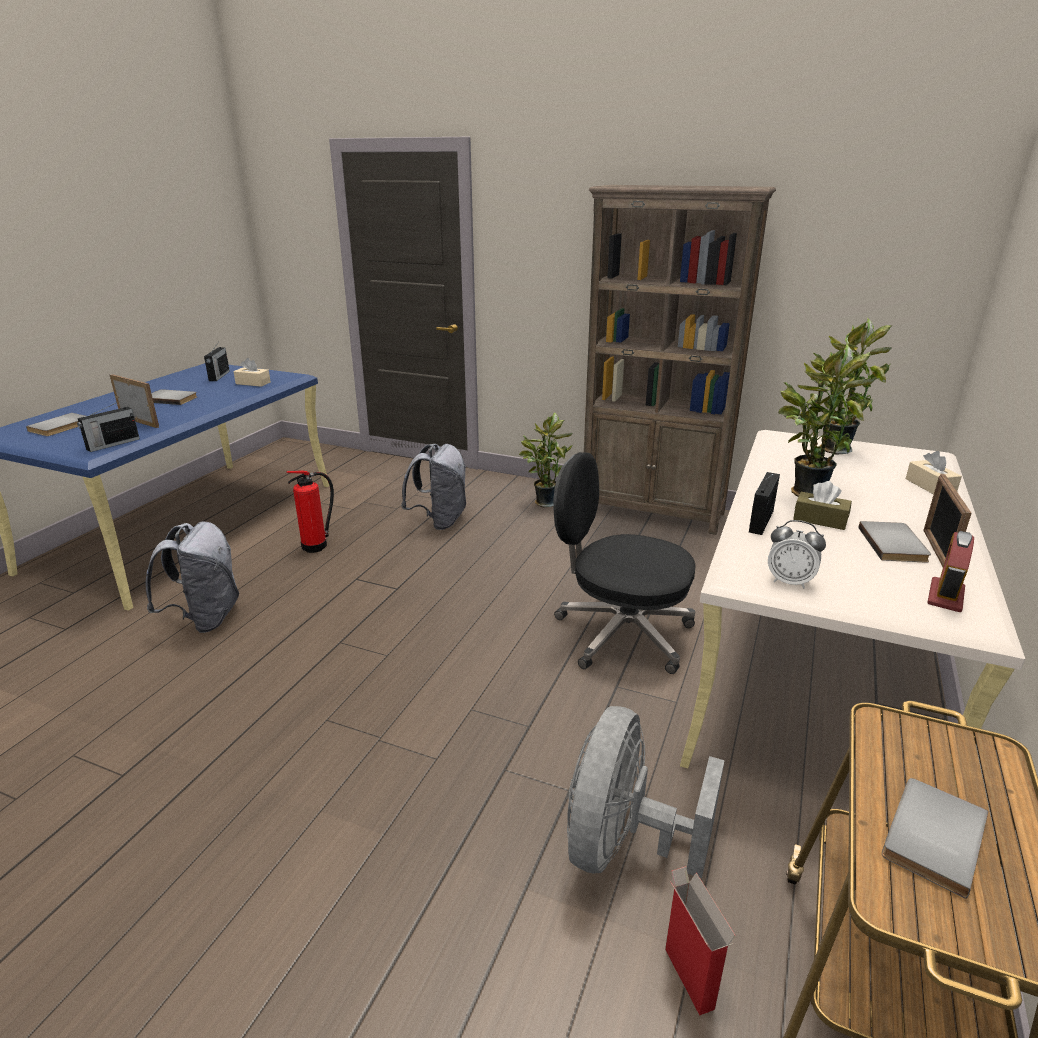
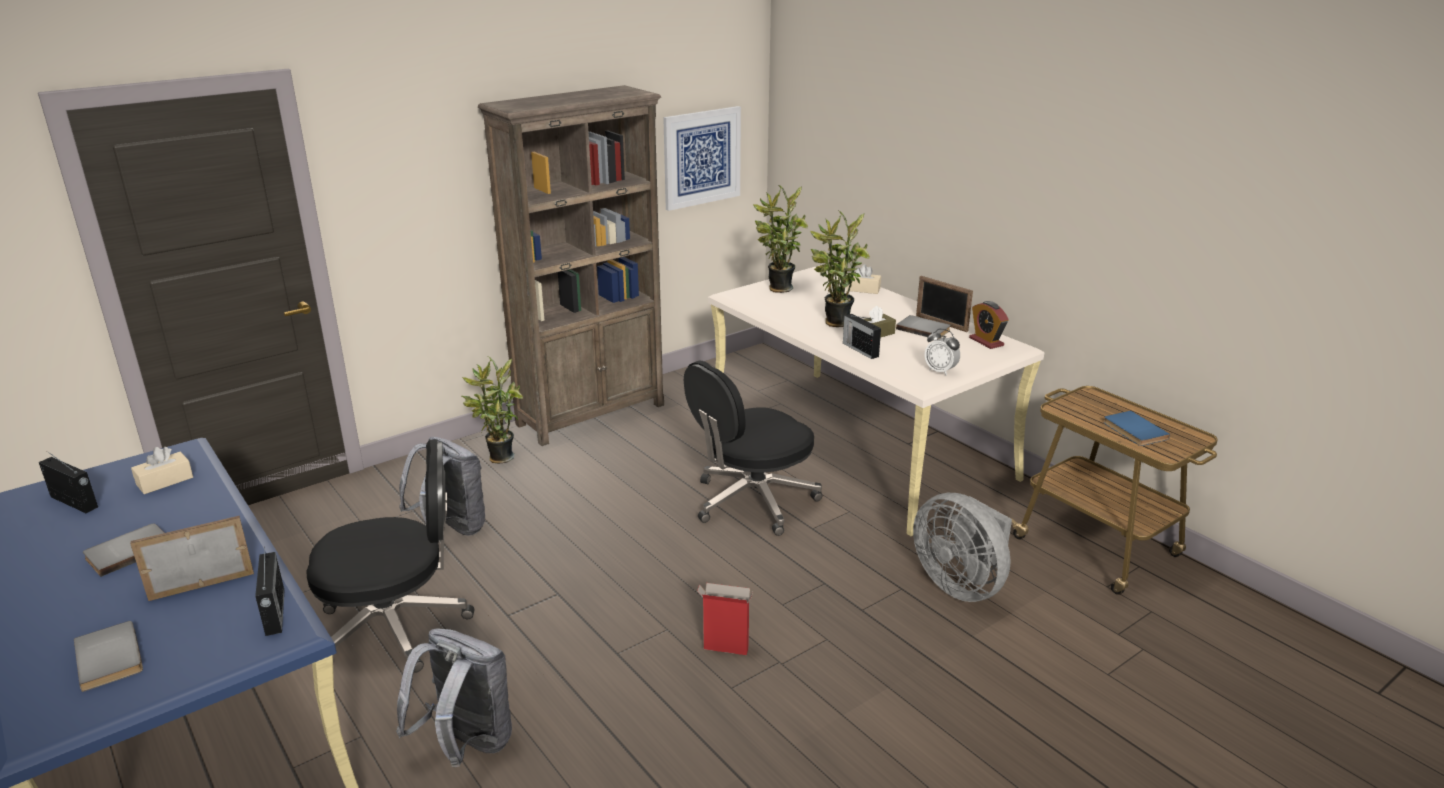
camera: 60 degrees left, 0 degrees up
fire extinguisher [286,470,334,553] -> black office chair [306,440,475,673]
cardboard box [665,866,736,1015] -> cardboard box moved to [697,583,753,655]
alarm clock [768,520,826,589] -> alarm clock turned 75 degrees clockwise [924,329,960,376]
grey book [882,778,988,899] -> blue book [1103,411,1170,446]
none -> picture [663,106,741,211]

